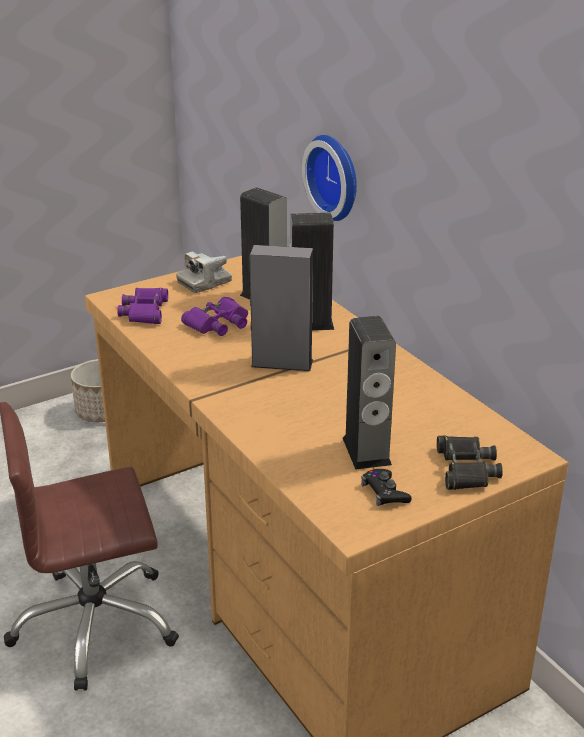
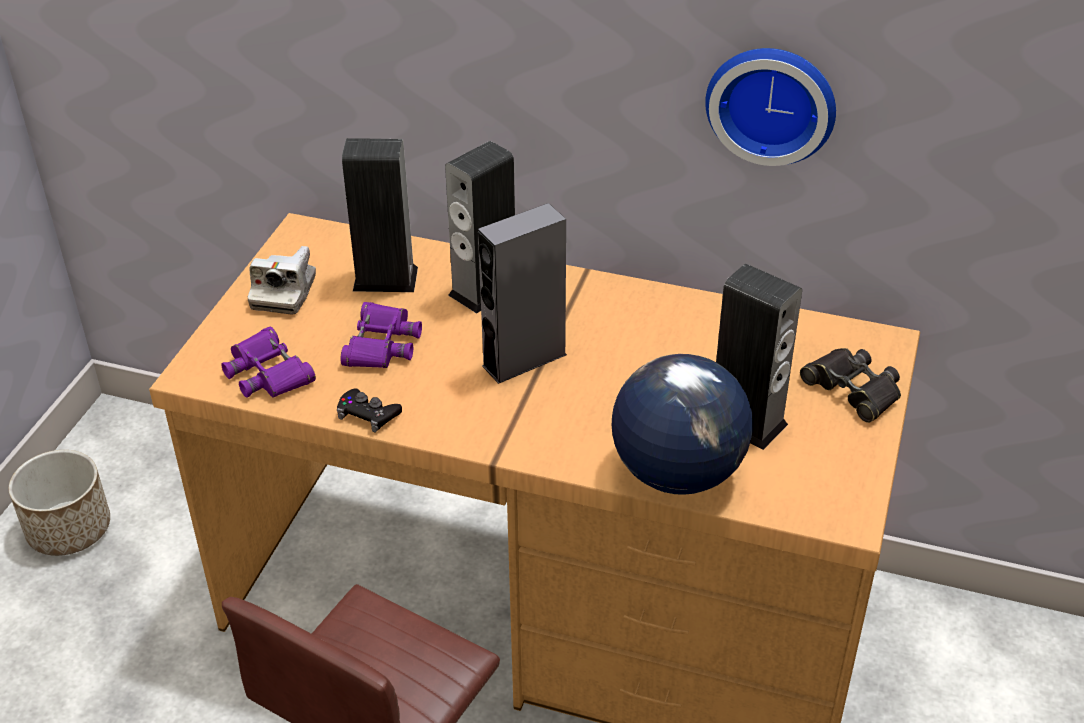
camera: 40 degrees left, 10 degrees up
wall clock [302,135,357,221] -> wall clock moved to [705,48,836,166]
black game controller [361,469,412,506] -> black game controller moved to [337,388,402,432]
none -> globe [612,354,753,495]

